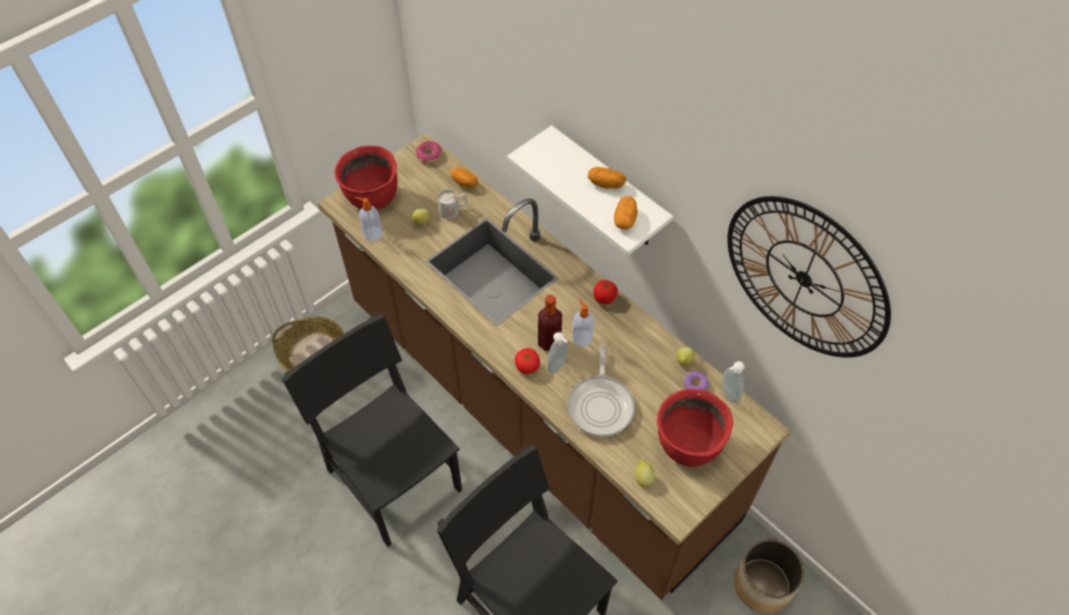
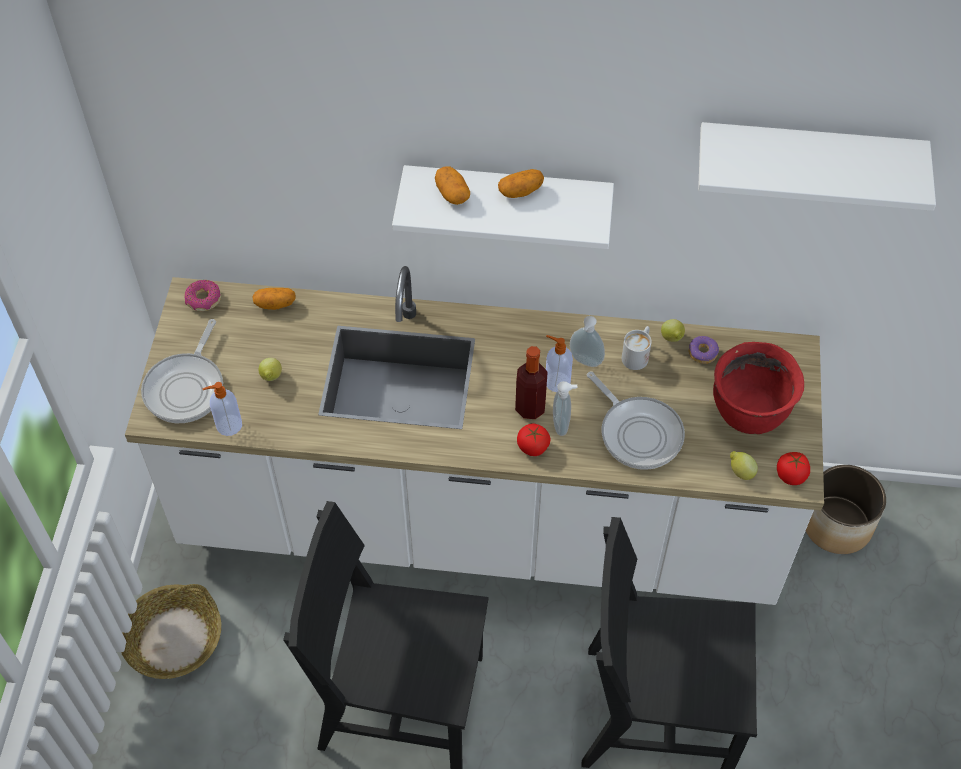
camera: 40 degrees left, 0 degrees up
brown counter [317,133,791,600] -> white counter [125,266,824,605]
red cooking pot [334,146,398,210] -> frying pan [141,319,223,423]
white mug [438,189,467,219] -> white mug moved to [622,326,652,370]
tomato [593,280,618,304] -> tomato moved to [777,452,810,485]
potato [614,196,637,229] -> potato moved to [435,166,470,205]
soap dispenser [722,361,745,403] -> soap dispenser moved to [570,316,605,367]
wall clock [727,196,891,358] -> white shelf [698,122,936,211]

